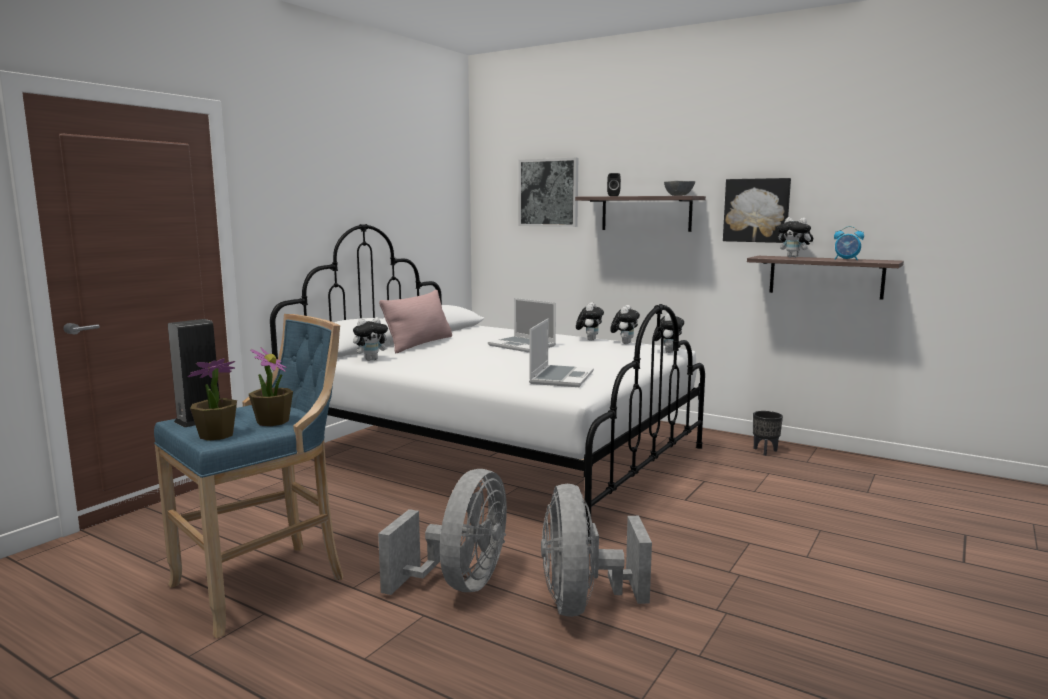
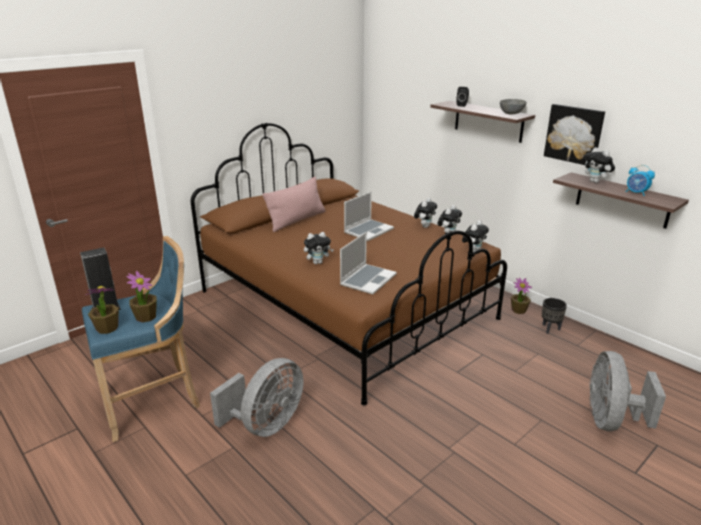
camera: 15 degrees right, 15 degrees up
white bed [270,224,705,544] -> brown bed [191,123,507,405]
plush toy [353,317,391,361] -> plush toy moved to [304,232,334,264]
laptop [488,298,556,352] -> laptop turned 105 degrees counterclockwise [344,191,394,241]
picture [519,158,578,227] -> none
grey fan [541,484,652,617] -> grey fan moved to [589,351,666,431]
none -> potted plant [511,277,532,314]

